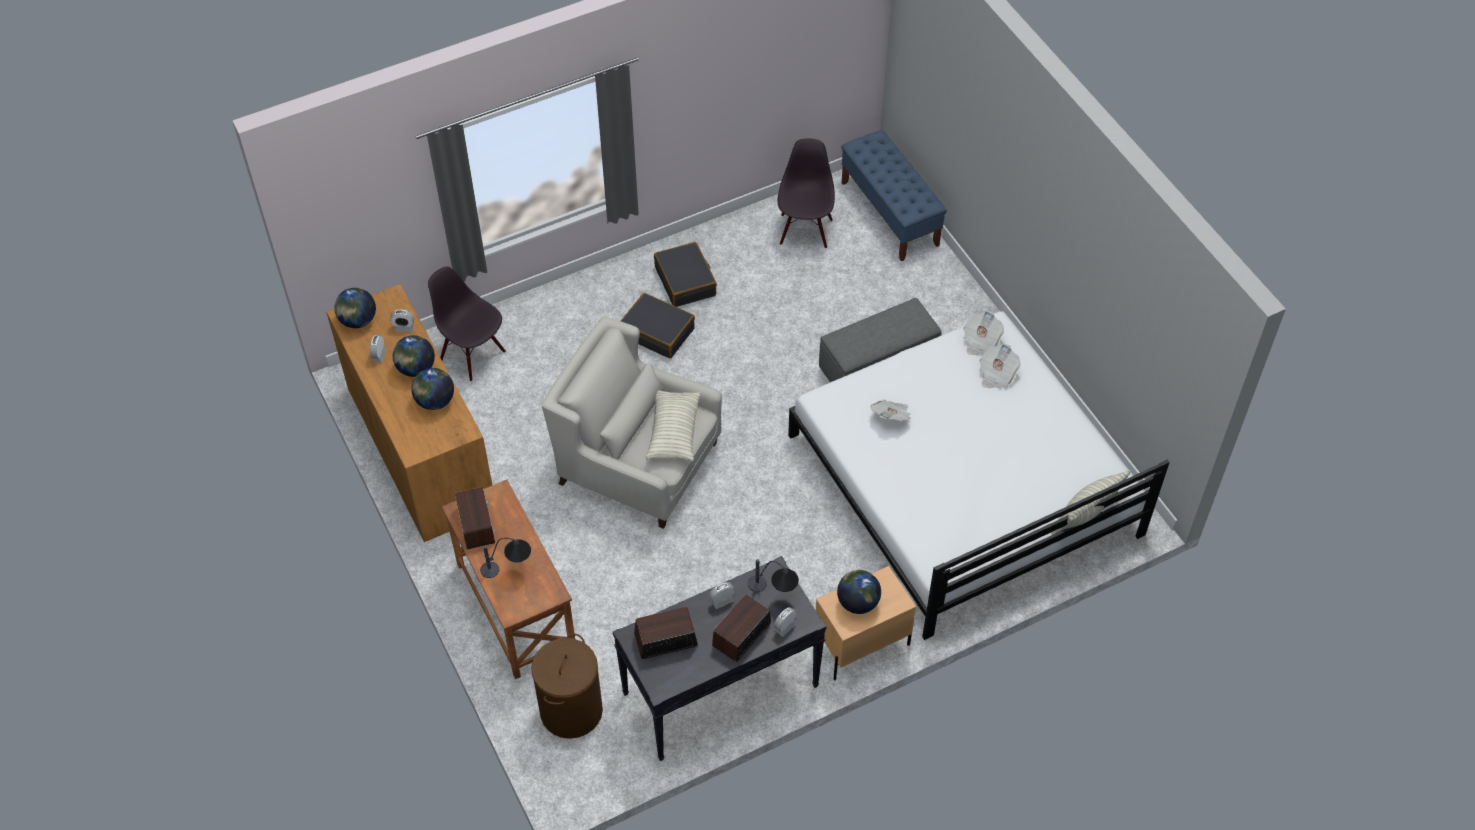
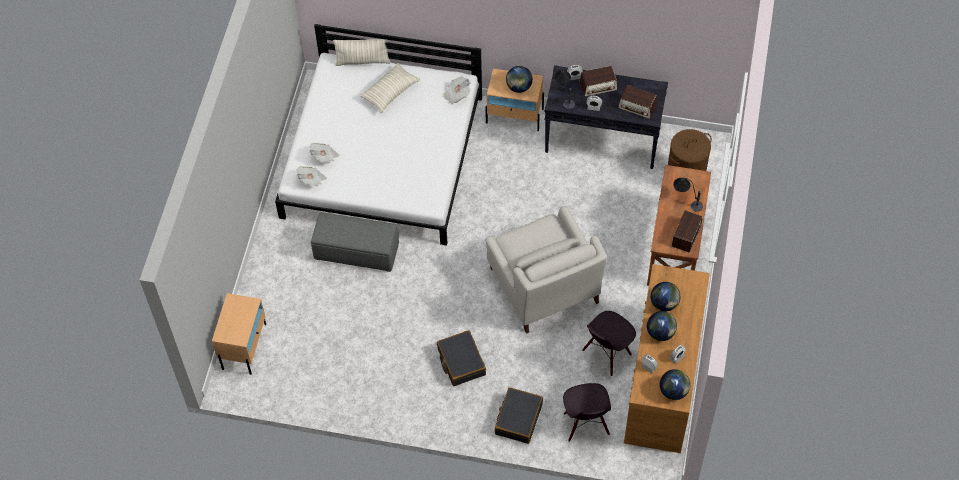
camera: 140 degrees left, 5 degrees up
pillow [646,390,701,461] -> pillow moved to [360,63,420,113]
black suitcase [654,242,717,307] -> black suitcase moved to [495,387,543,444]
black chair [778,139,835,248] -> black chair moved to [582,311,636,376]
blue bench [841,130,947,261] -> beige nightstand [212,293,266,375]
newspaper [870,400,910,421] -> newspaper moved to [442,76,471,105]

